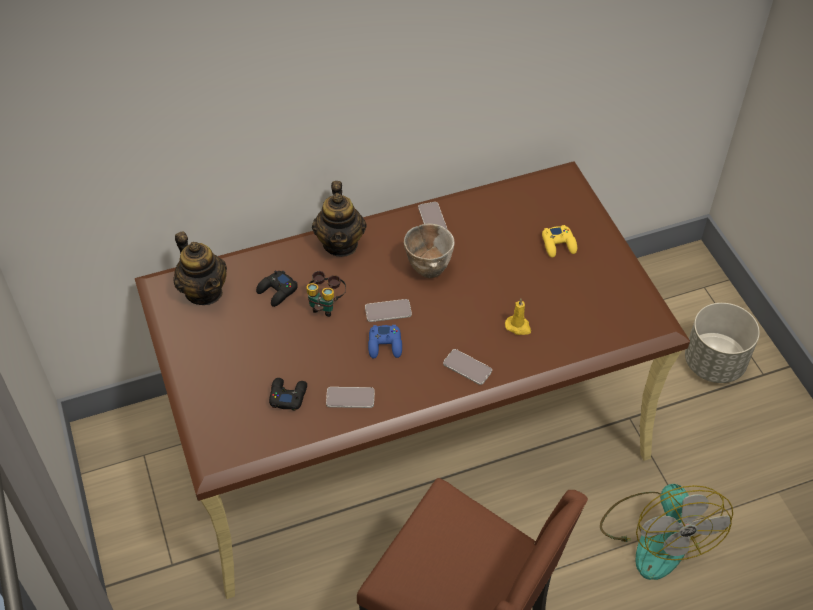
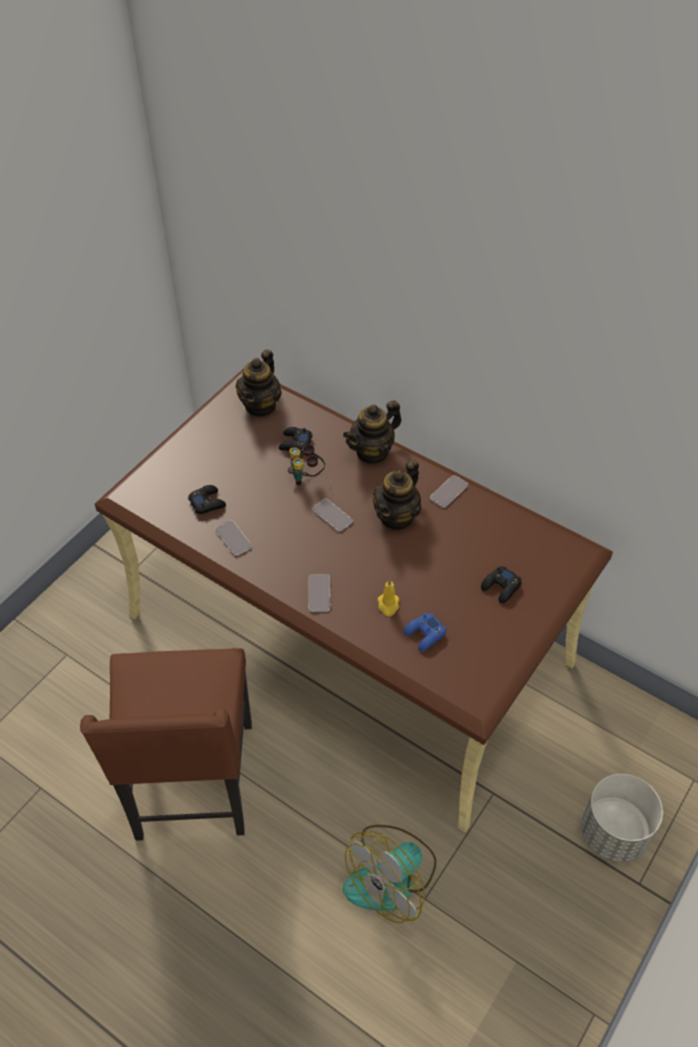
camera: 55 degrees right, 0 degrees up
blue game controller [368,325,402,359] -> blue game controller moved to [404,613,446,651]
bowl [404,223,455,278] -> teapot [373,460,422,531]
yellow game controller [542,225,577,258] -> black game controller [481,566,522,603]

